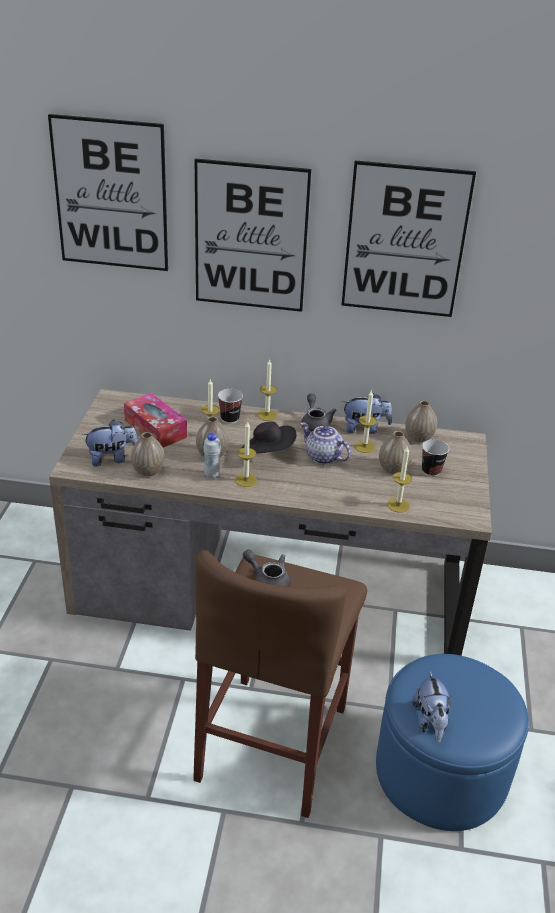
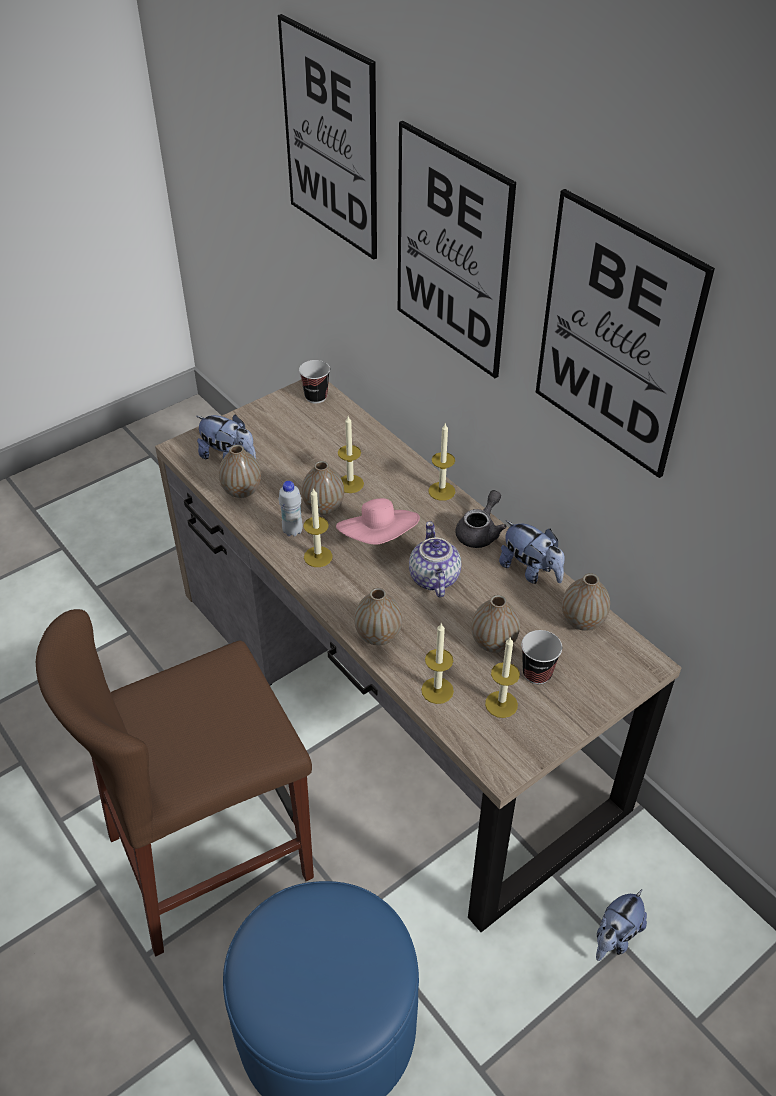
camera: 45 degrees right, 10 degrees up
tissue box [124,393,187,447] -> none
cup [218,389,243,424] -> cup moved to [299,360,330,403]
black hat [242,422,296,454] -> pink hat [336,498,420,544]
grey teapot [243,549,290,587] -> none
candle [354,389,377,453] -> candle moved to [485,636,520,718]
plush toy [412,671,451,743] -> plush toy moved to [596,889,647,961]
none -> vase [354,588,402,645]

